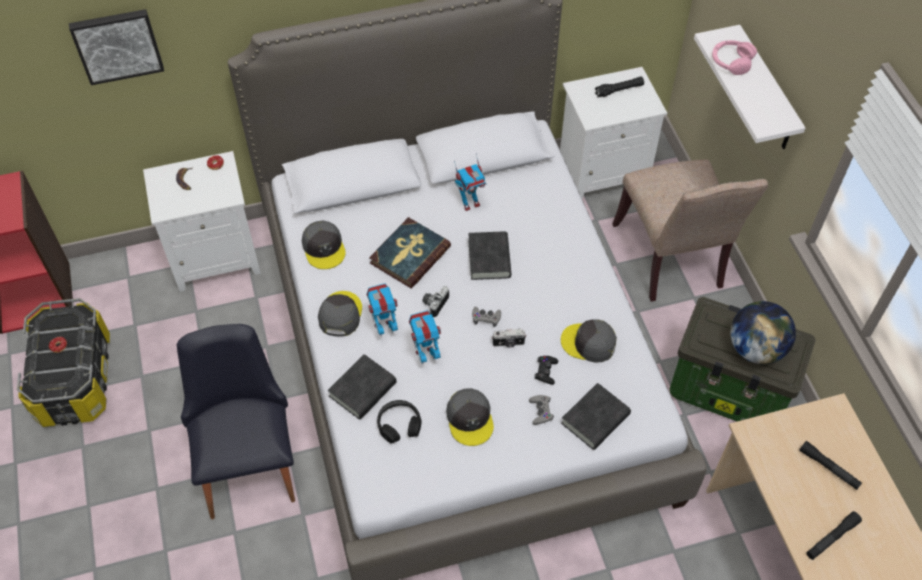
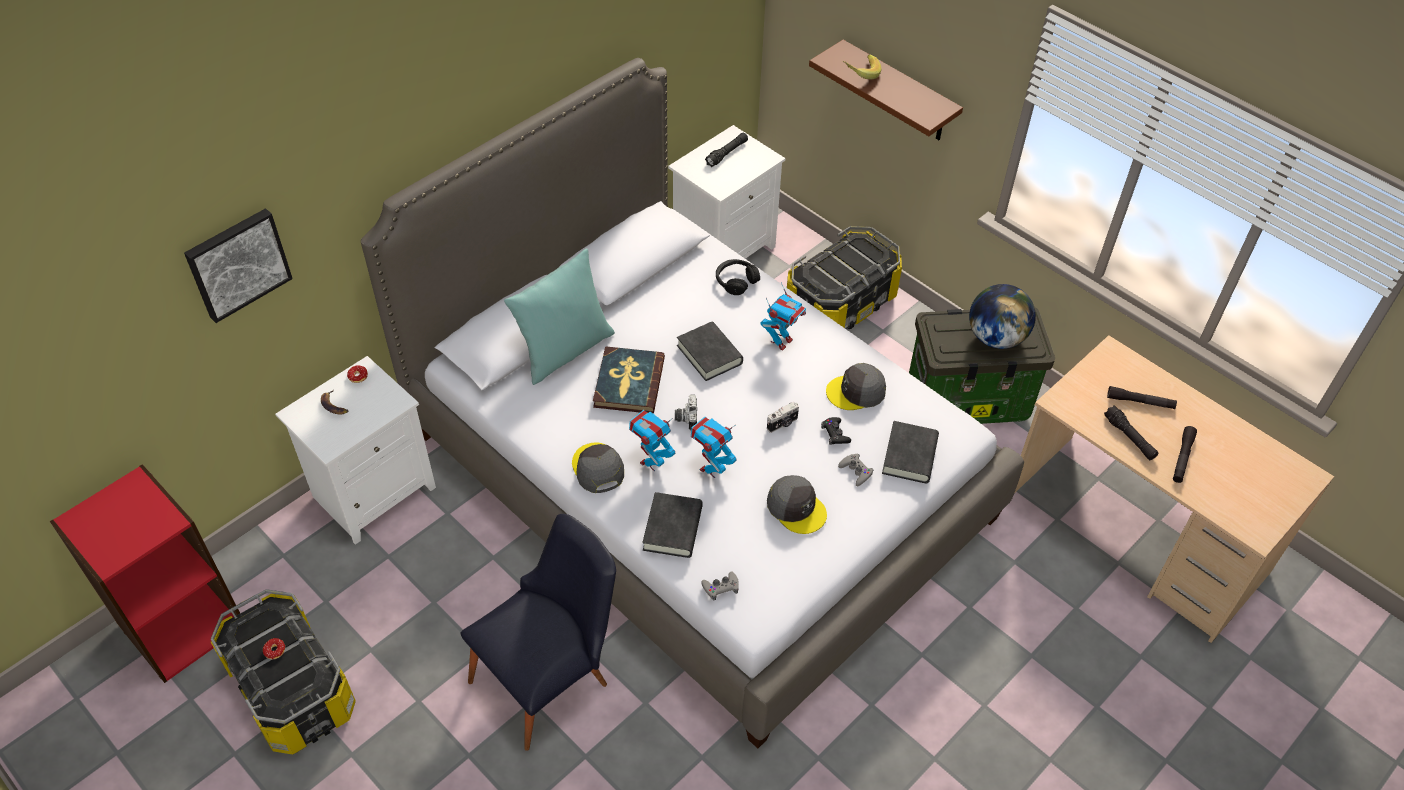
camera: 30 degrees left, 5 degrees down
black chair [177,324,295,519] -> black chair turned 90 degrees clockwise [460,514,616,751]
grey cap [302,221,346,269] -> none
black headphones [377,400,422,444] -> black headphones moved to [716,259,760,295]
toy robot [454,154,487,211] -> toy robot moved to [761,282,806,351]
grey game controller [472,307,501,327] -> grey game controller moved to [702,571,739,601]
beige chair [612,160,768,302] -> storage box [787,226,902,330]
white shelf [694,25,806,149] -> brown shelf [809,40,963,140]
pink headphones [712,40,757,75] -> banana [843,54,881,79]
none -> turquoise pillow [504,248,615,385]
none -> black flashlight [1104,405,1159,460]

